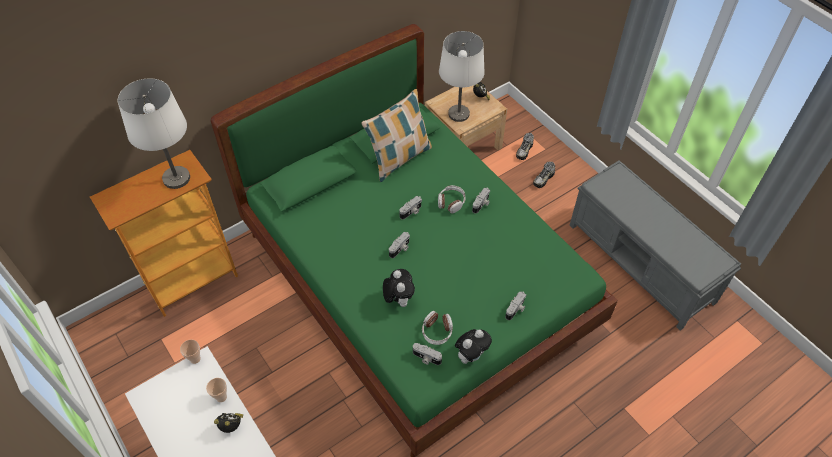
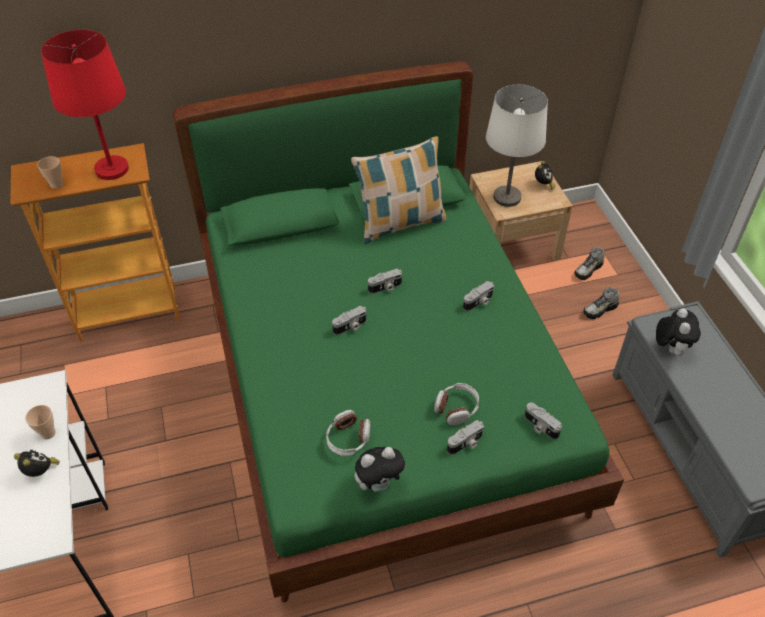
camera: 20 degrees right, 5 degrees down
white table lamp [118,78,190,189] -> red table lamp [41,30,129,180]
cup [180,339,201,364] -> cup moved to [37,156,63,189]
plush toy [383,269,415,307] -> plush toy moved to [656,308,701,356]
camera [413,343,442,365] -> camera moved to [525,402,562,439]
headphones [438,185,466,213] -> headphones moved to [434,383,479,425]

